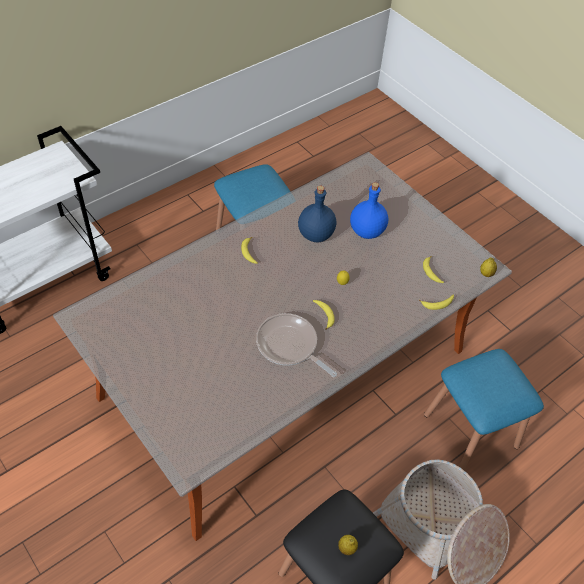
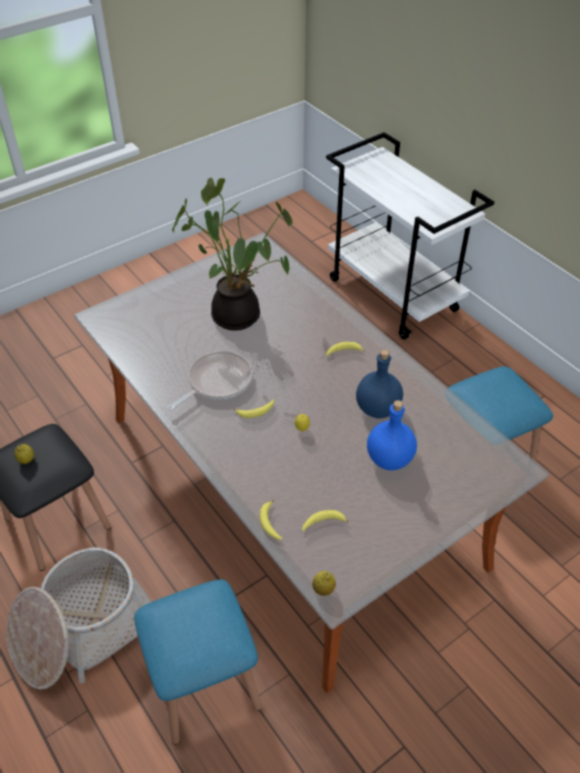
camera: 95 degrees right, 5 degrees down
none -> potted plant [172,178,293,331]

